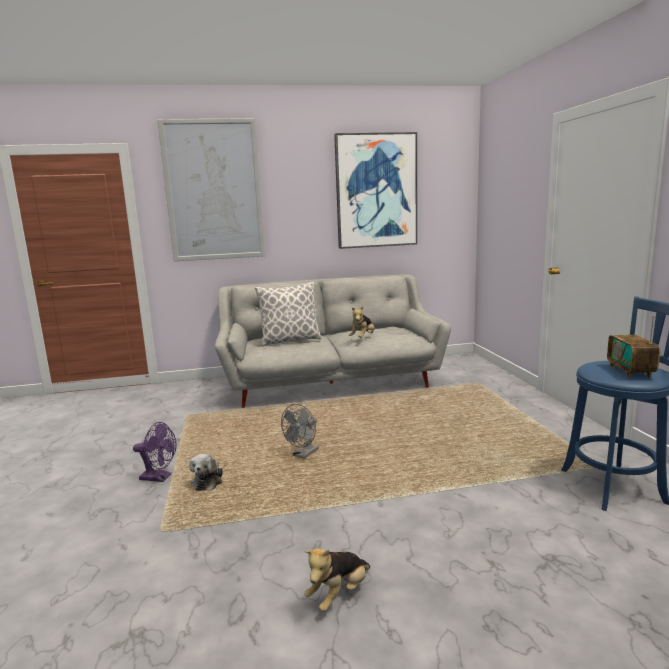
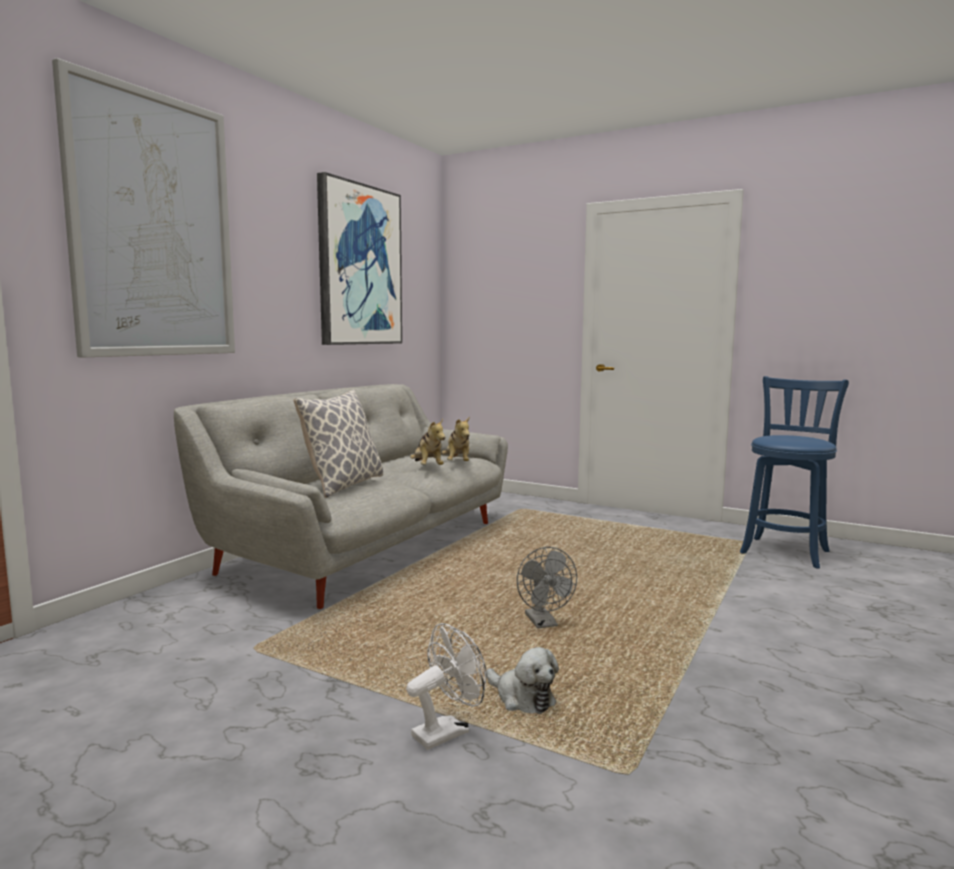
camera: 50 degrees left, 5 degrees down
purple fan [133,422,177,482] -> white fan [406,623,487,750]
plush toy [304,549,370,612] -> plush toy moved to [442,417,470,461]
radio [607,316,660,378] -> none

